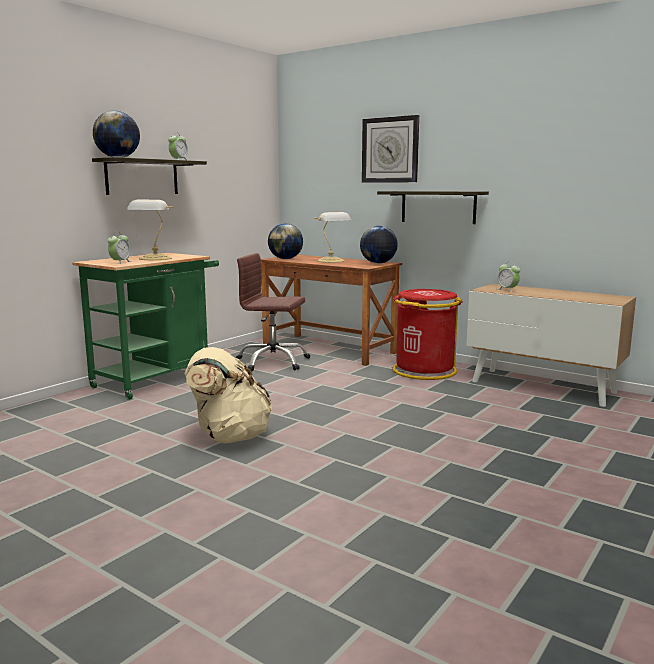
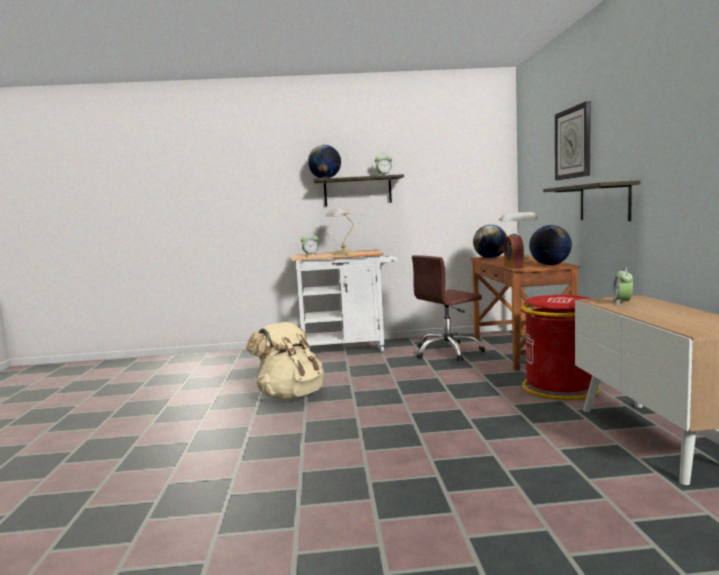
camera: 50 degrees right, 5 degrees down
green cart [72,253,219,400] -> white cart [291,250,397,352]
brown office chair [236,253,310,371] -> brown office chair turned 90 degrees counterclockwise [412,255,485,361]
none -> alarm clock [504,234,524,269]

